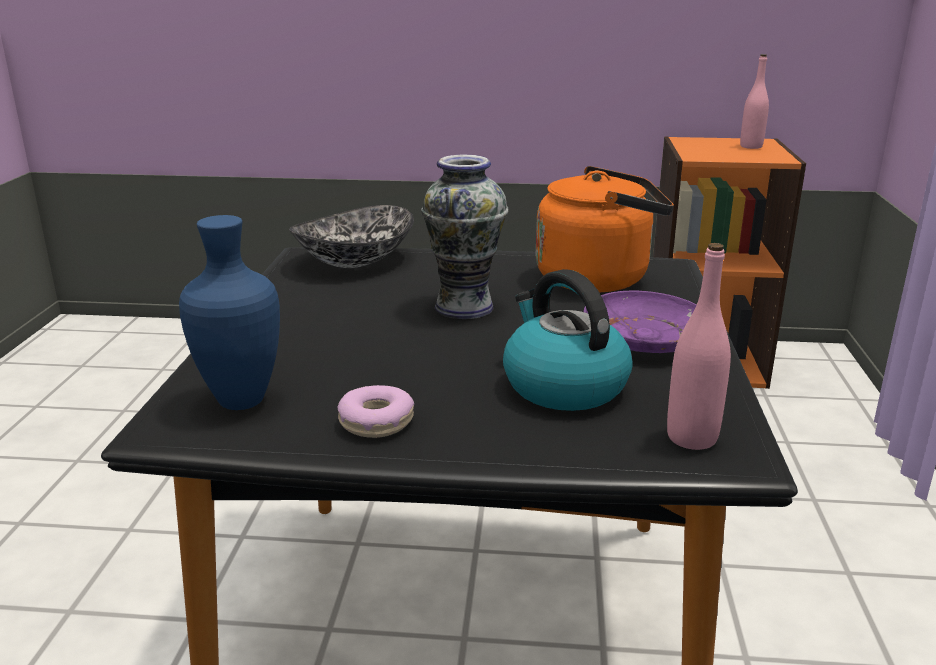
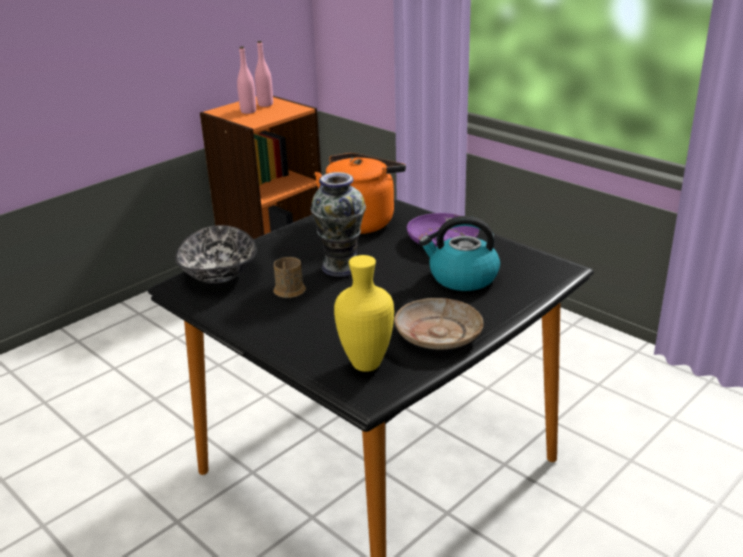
camera: 50 degrees left, 5 degrees up
blue vase [179,215,280,410] -> yellow vase [334,255,394,372]
donut [338,385,414,438] -> beige plate [394,298,484,349]
pink bottle [667,243,731,450] -> pink bottle moved to [237,46,256,114]
none -> brown mug [273,257,306,298]

